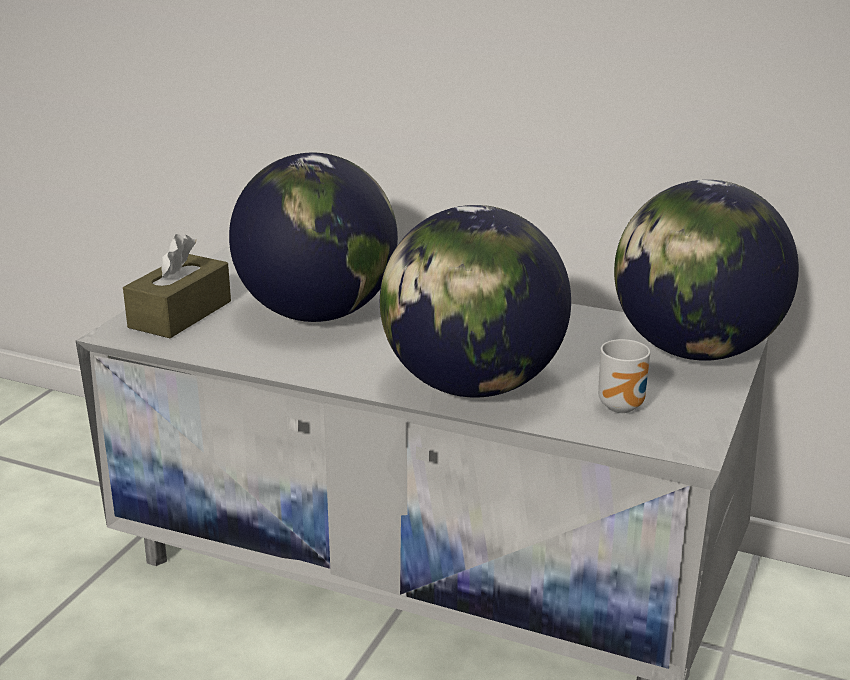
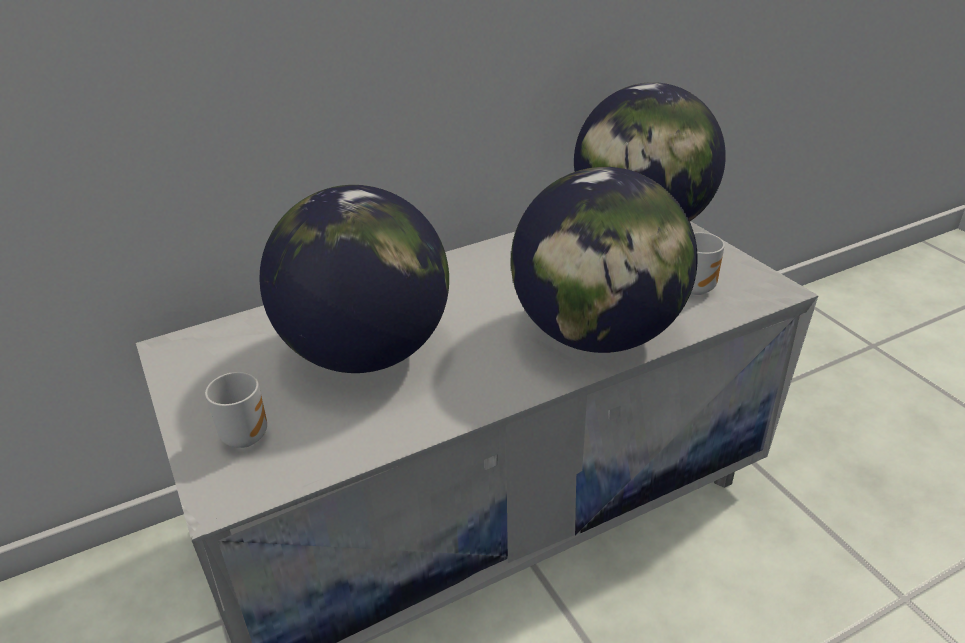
camera: 50 degrees left, 10 degrees up
brown tissue box [123,234,231,338] -> mug [205,372,267,448]

